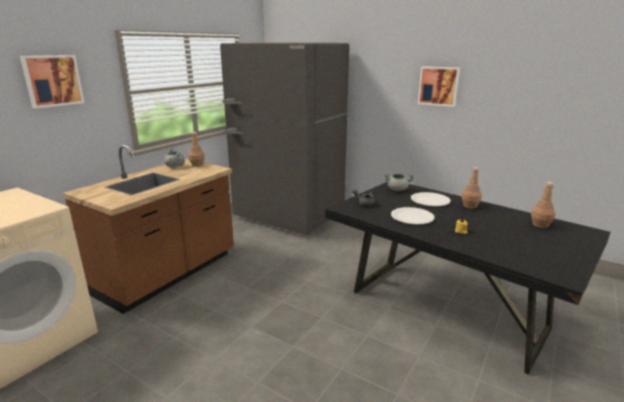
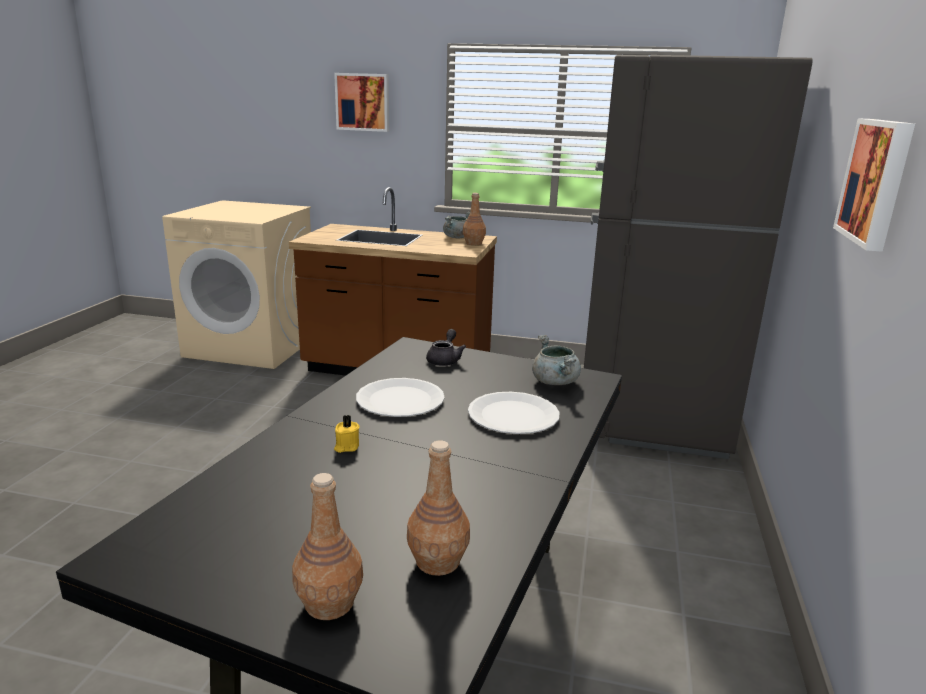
camera: 70 degrees right, 0 degrees up
brown bottle [462,167,482,209] -> brown bottle moved to [292,473,363,620]

